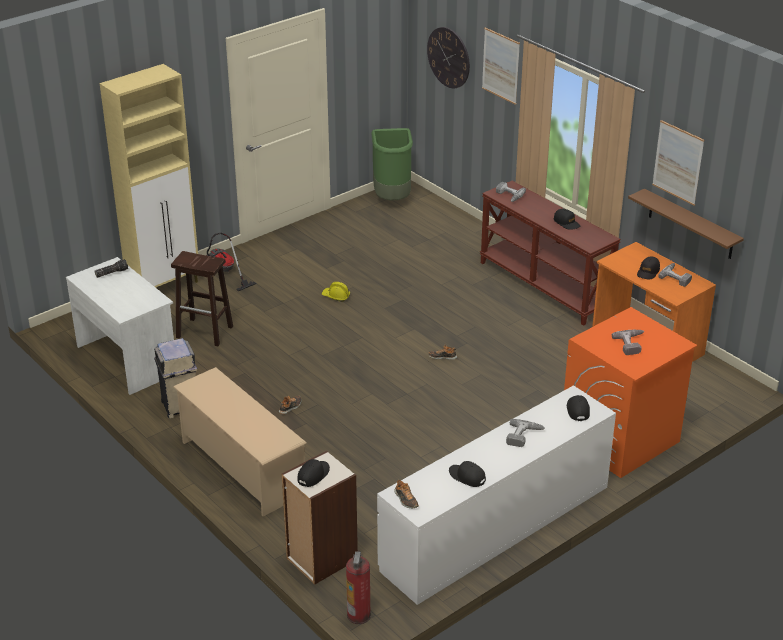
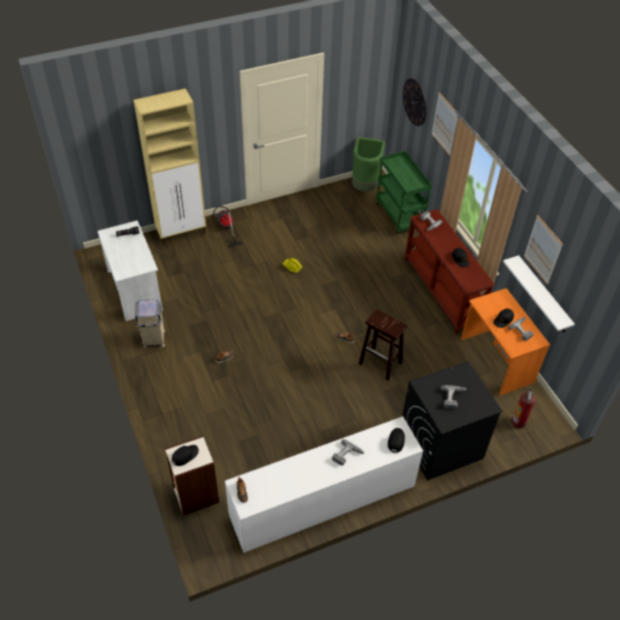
camera: 15 degrees right, 15 degrees up
brown stool [171,251,233,346] -> brown stool moved to [359,309,407,380]
beige shoe rack [173,367,307,517] -> none
fire extinguisher [346,550,371,624] -> fire extinguisher moved to [511,389,536,429]
black cap [449,461,486,487] -> none
orange washing machine [564,307,697,478] -> black washing machine [402,361,503,481]
brown shelf [628,189,744,259] -> white shelf [503,255,575,332]
none -> green cart [375,151,432,233]

